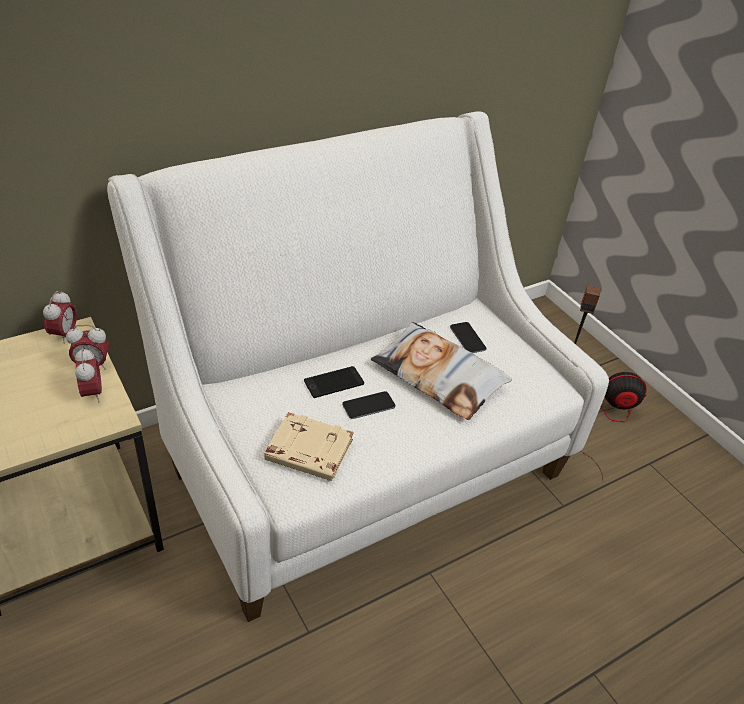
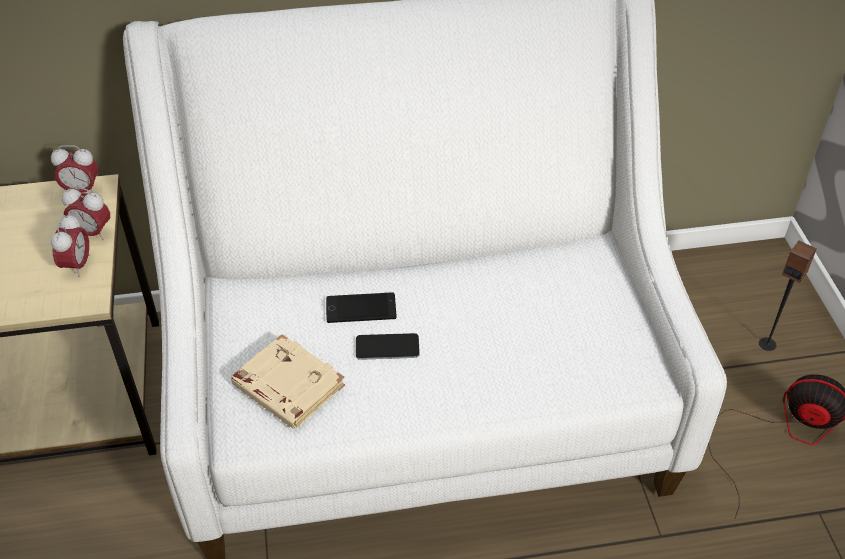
camera: 25 degrees right, 5 degrees up
alarm clock [43,291,77,344] -> alarm clock turned 60 degrees clockwise [51,145,98,193]
pillow [371,322,512,420] -> none
phone [450,322,487,353] -> none

